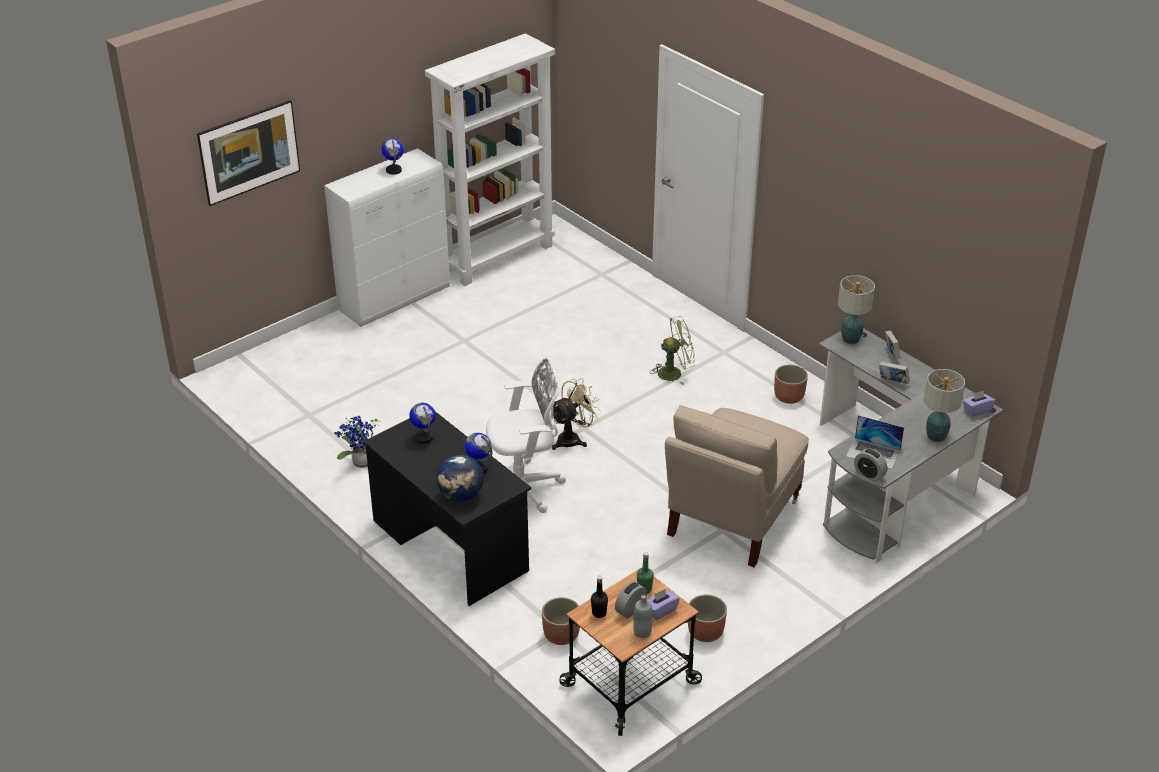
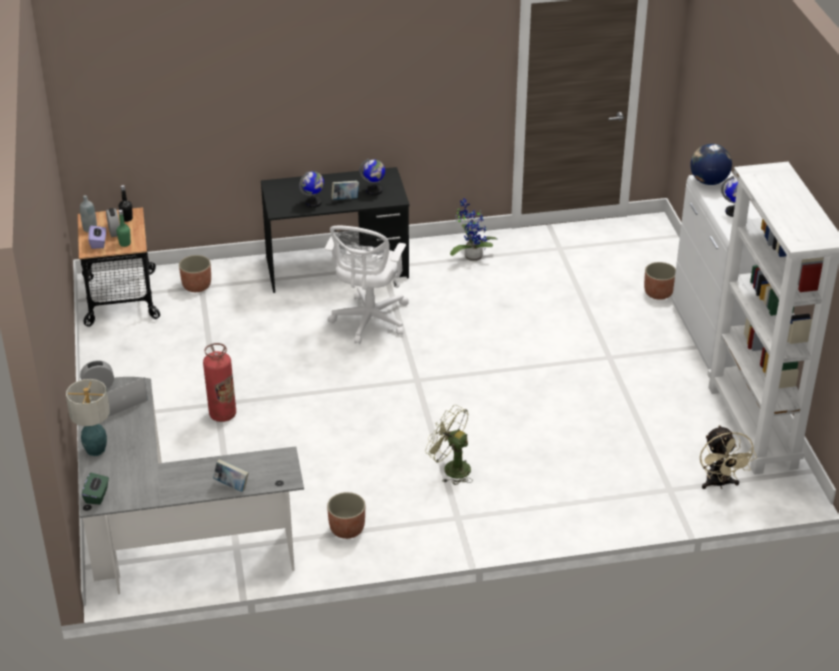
camera: 120 degrees right, 0 degrees up
picture [197,100,300,206] -> none
globe [437,455,484,502] -> globe moved to [690,144,732,185]
beige fan [552,378,602,450] -> beige fan moved to [700,425,757,489]
green fan [651,316,695,385] -> green fan turned 105 degrees clockwise [425,405,473,485]
beige chair [665,405,809,567] -> fire extinguisher [203,343,236,422]
planter [688,594,727,642] -> planter moved to [644,262,676,300]
table lamp [838,275,875,344] -> none
book [879,361,910,384] -> book moved to [331,181,359,200]
purple tissue box [963,391,995,417] -> green tissue box [82,473,109,504]

